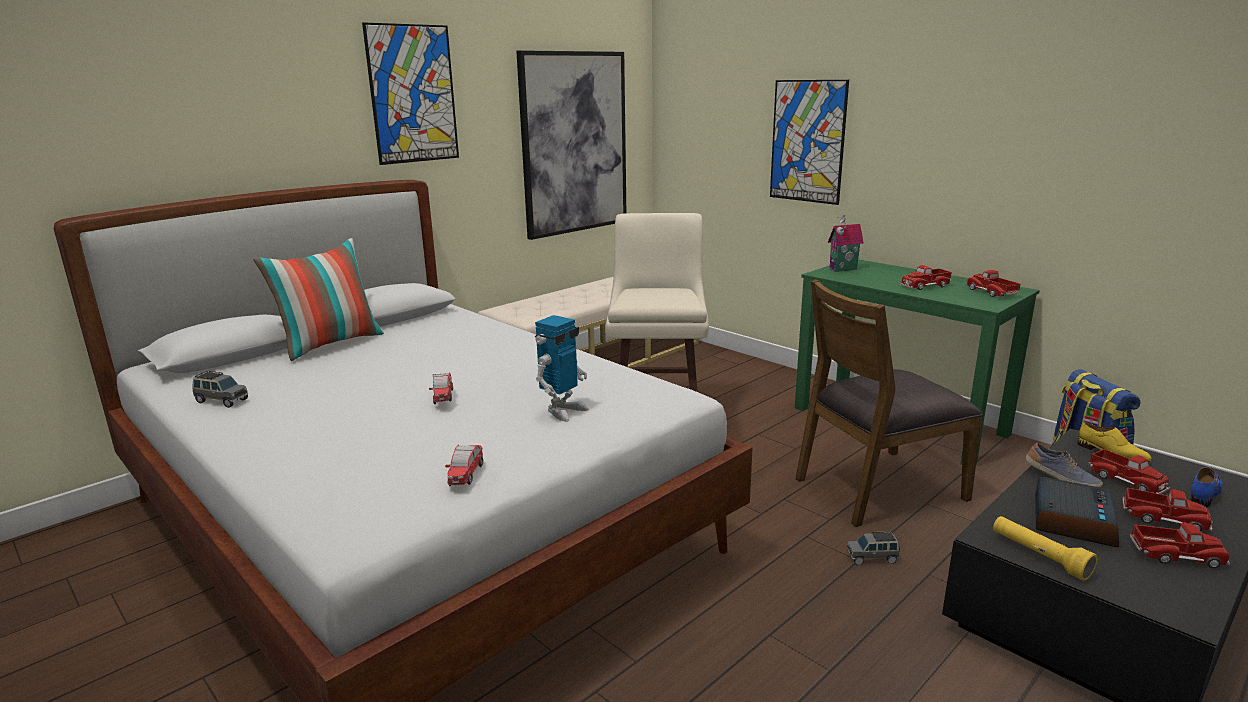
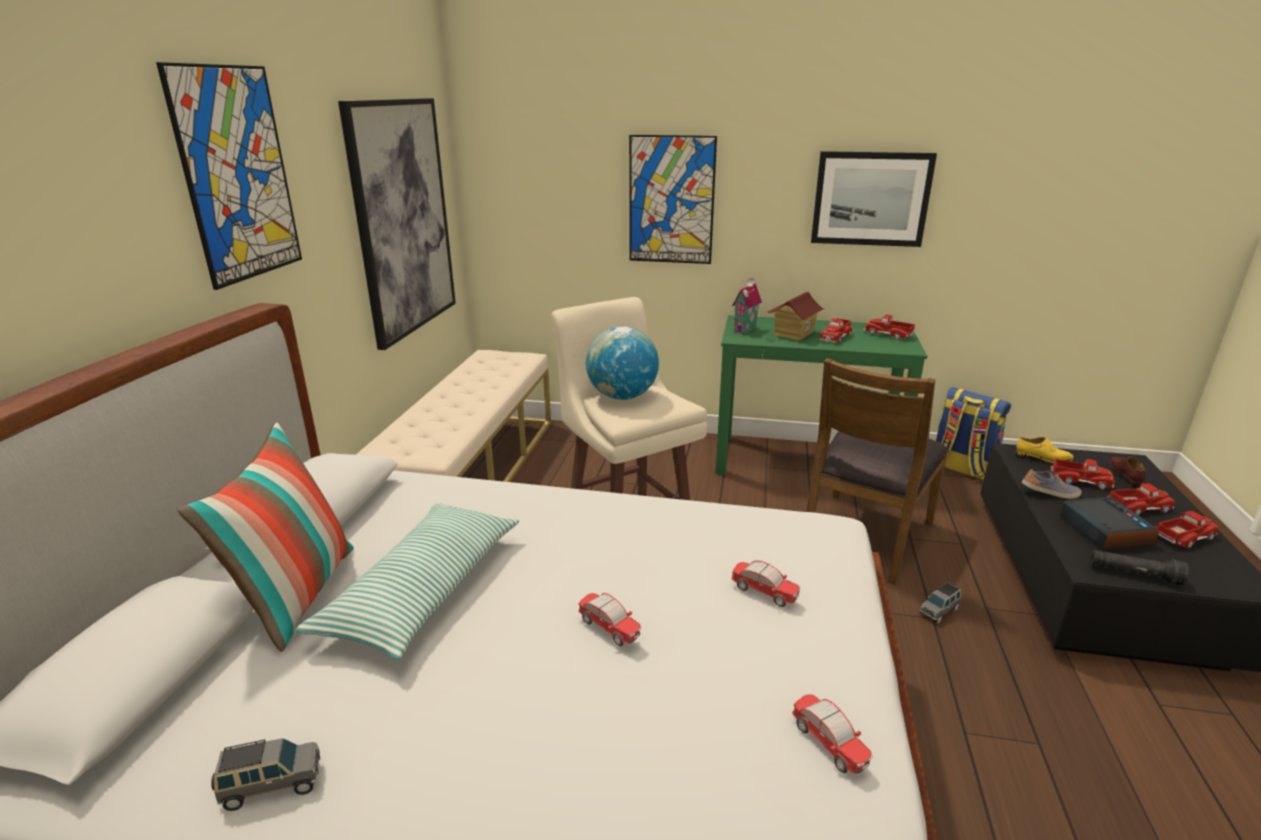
camera: 35 degrees left, 5 degrees up
toy robot [535,315,589,422] -> toy car [731,560,800,607]
yellow flashlight [993,516,1097,581] -> black flashlight [1090,550,1189,586]
blue shoe [1191,467,1223,507] -> brown shoe [1110,457,1146,489]
none -> pillow [296,503,519,660]
none -> globe [586,326,659,400]
none -> toy house [768,292,825,340]
none -> picture [811,151,937,247]

